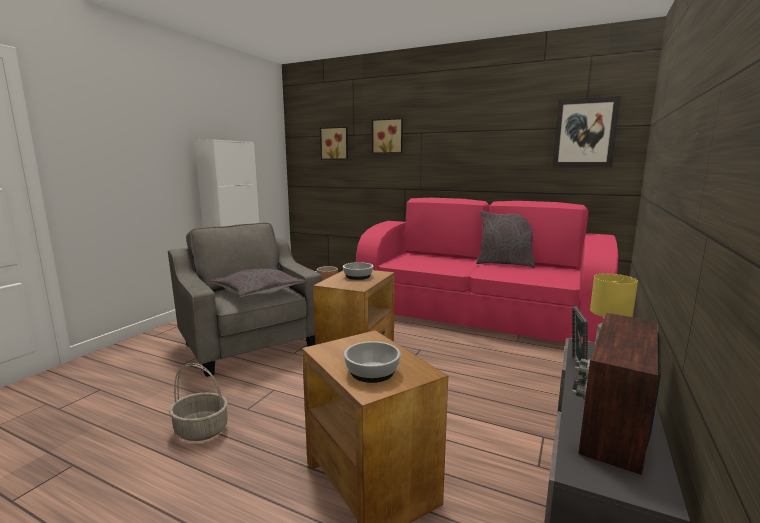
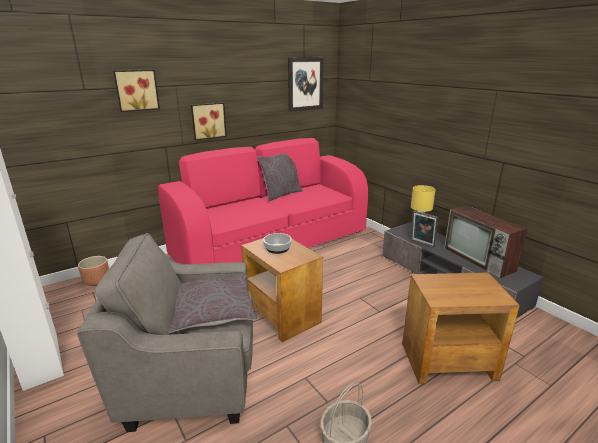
camera: 60 degrees left, 10 degrees up
picture [320,127,348,160] -> picture moved to [191,103,227,140]
bowl [344,341,401,383] -> none

